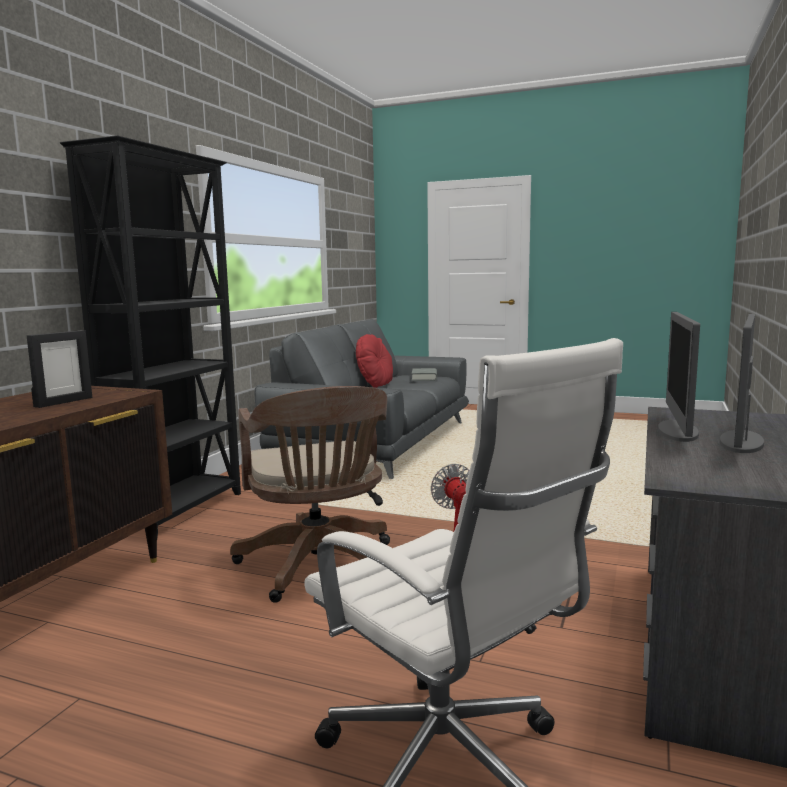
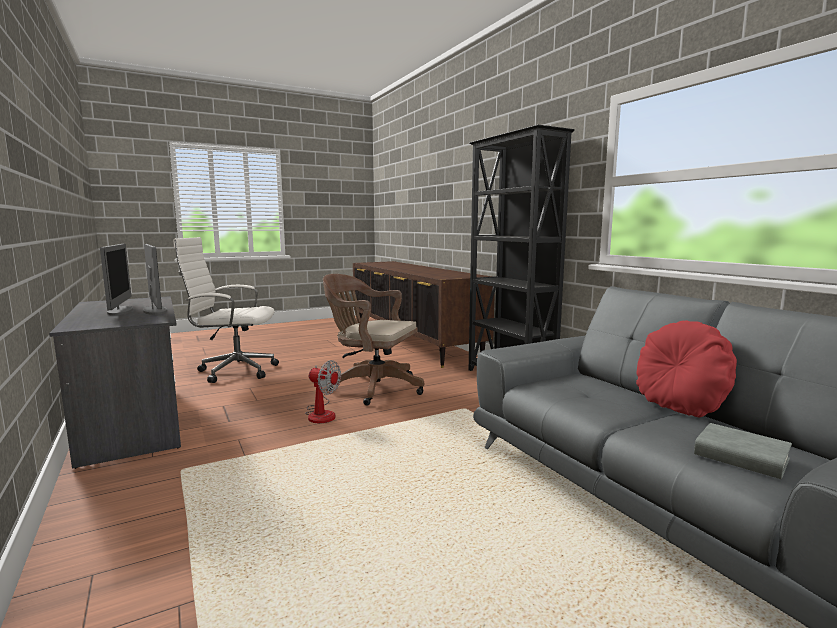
camera: 130 degrees right, 0 degrees up
picture frame [26,330,92,408] -> none

